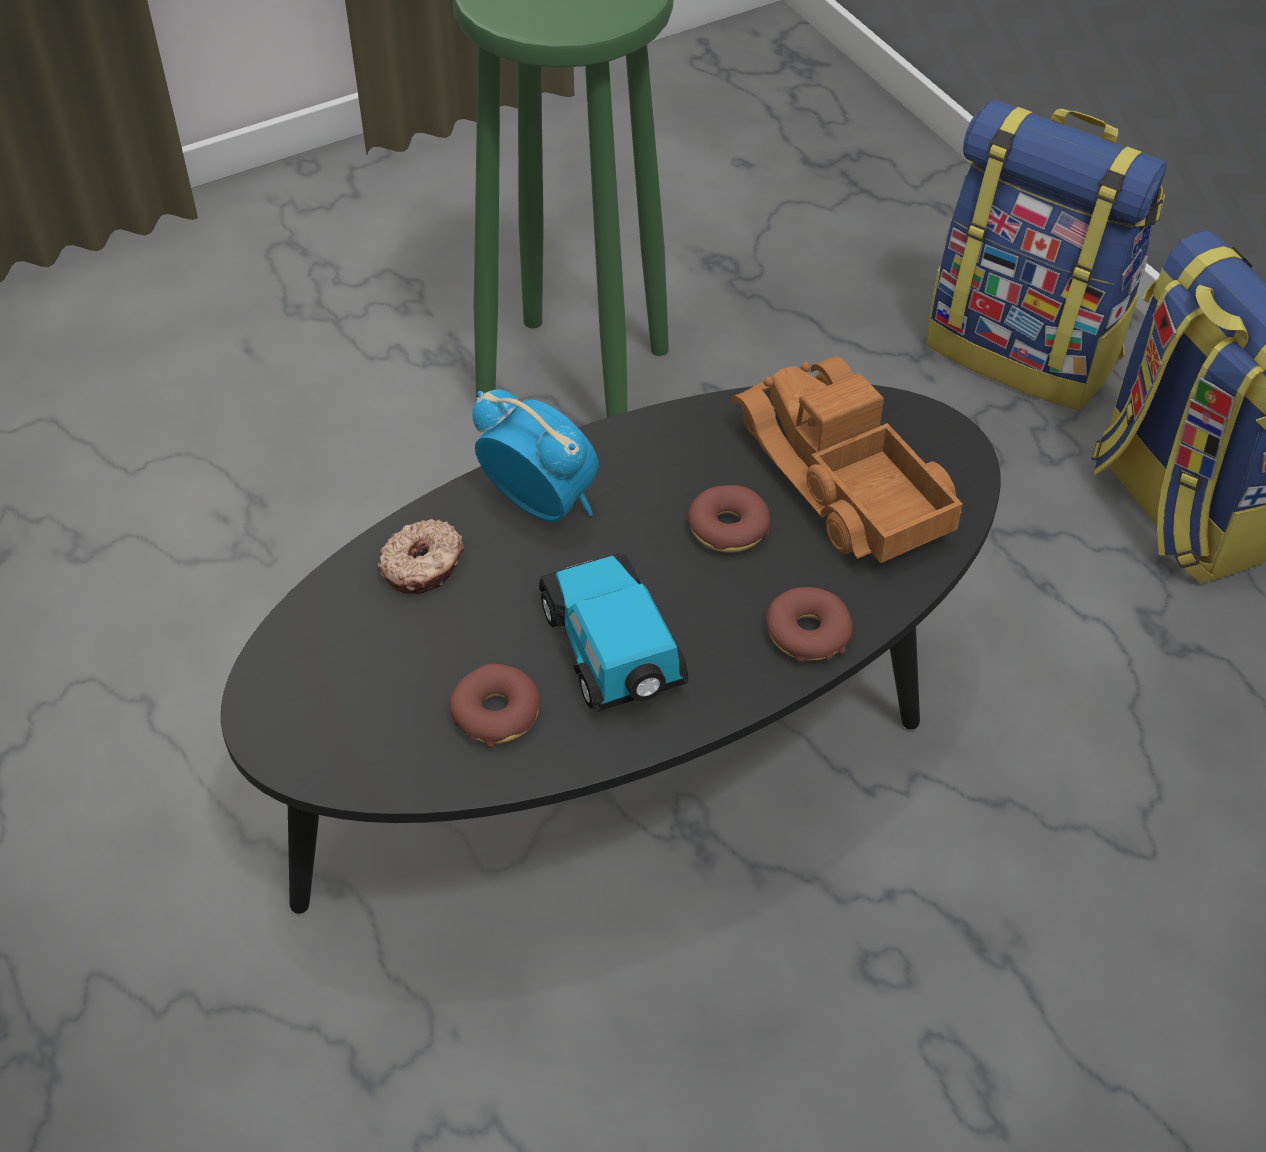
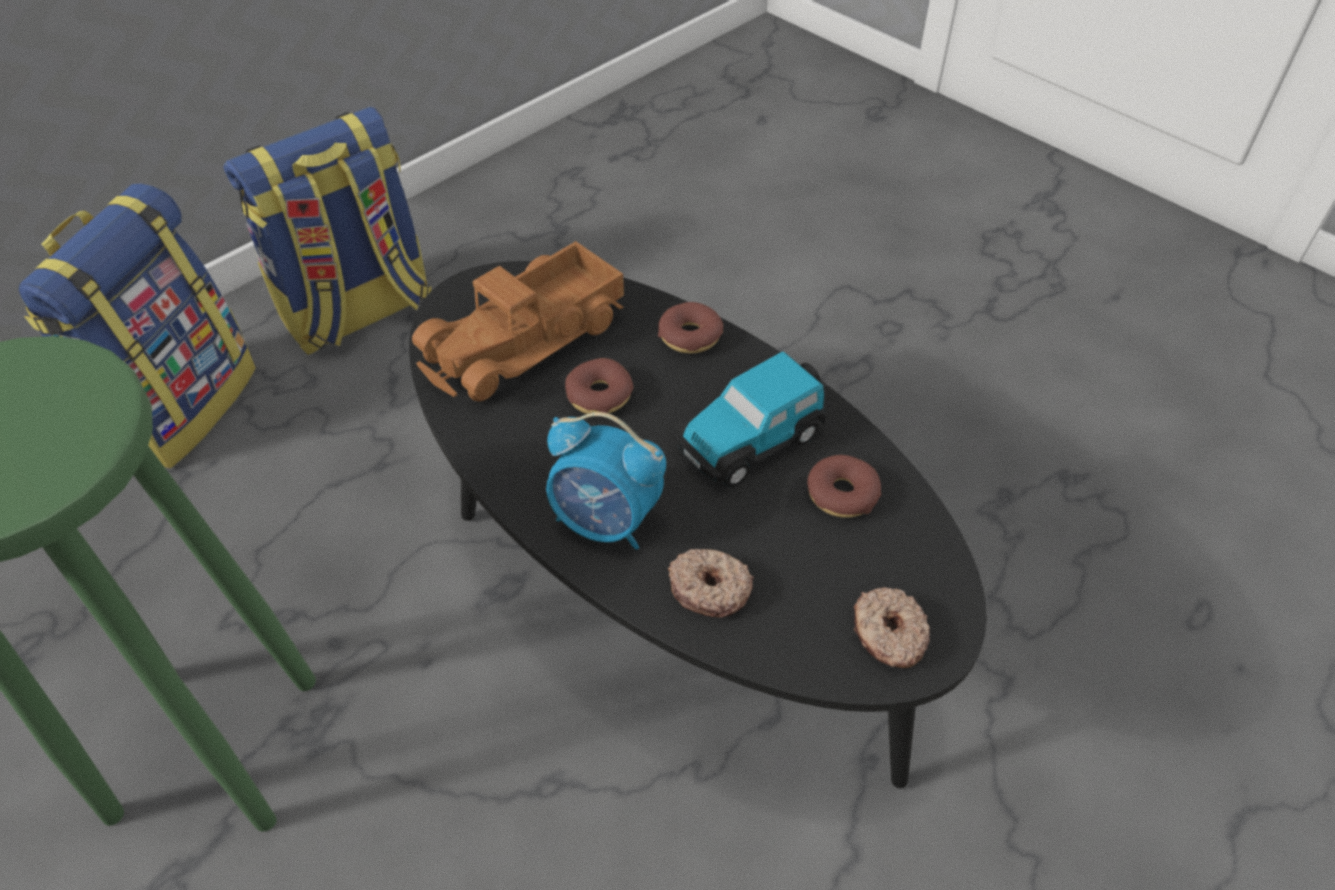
camera: 105 degrees left, 0 degrees up
alarm clock [472,390,599,522] -> alarm clock turned 90 degrees counterclockwise [546,412,666,550]
none -> donut [853,587,930,668]

